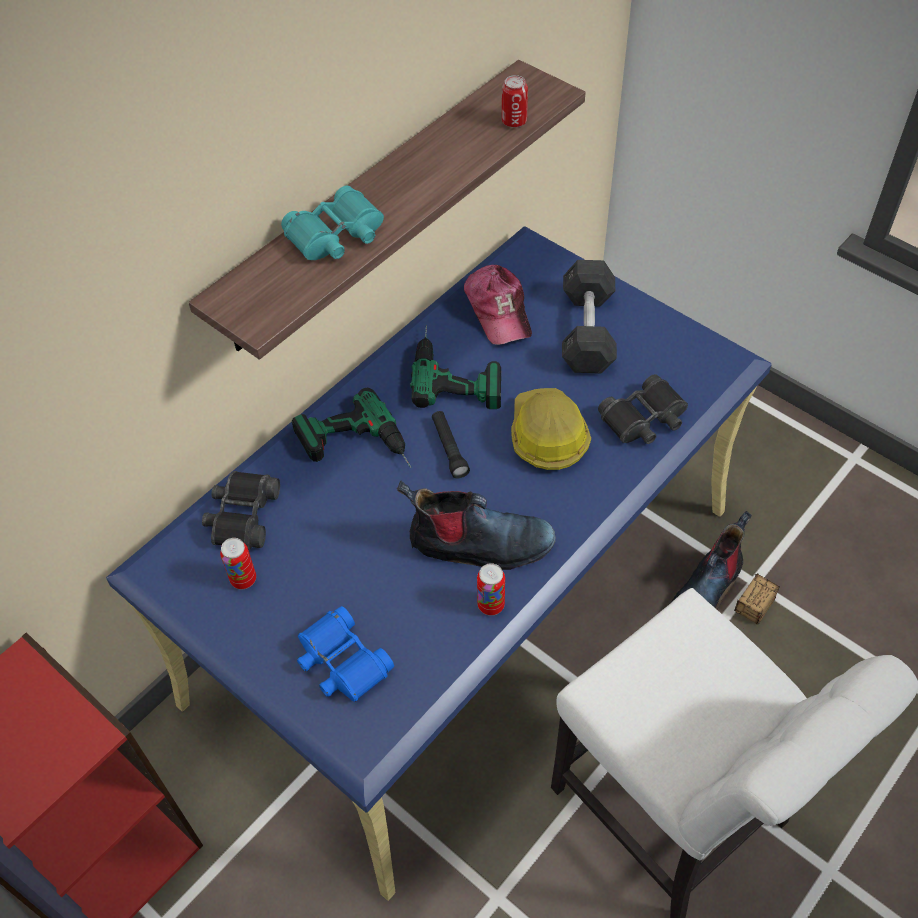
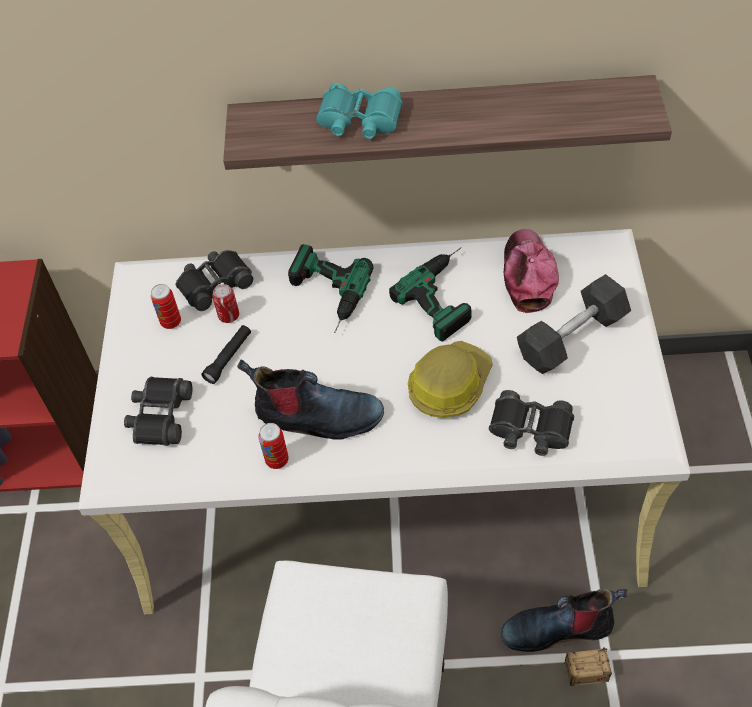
camera: 50 degrees right, 0 degrees up
blue desk [106,226,772,901] -> white desk [78,229,691,614]
blue binoculars [297,606,394,702] -> black binoculars [124,377,192,446]
boot [397,481,556,570] -> boot turned 45 degrees counterclockwise [237,359,384,440]
black flashlight [432,411,470,478] -> black flashlight moved to [201,325,251,384]
cap [464,265,532,345] -> cap turned 150 degrees clockwise [504,229,559,313]
can [502,75,528,127] -> can moved to [212,284,239,323]

